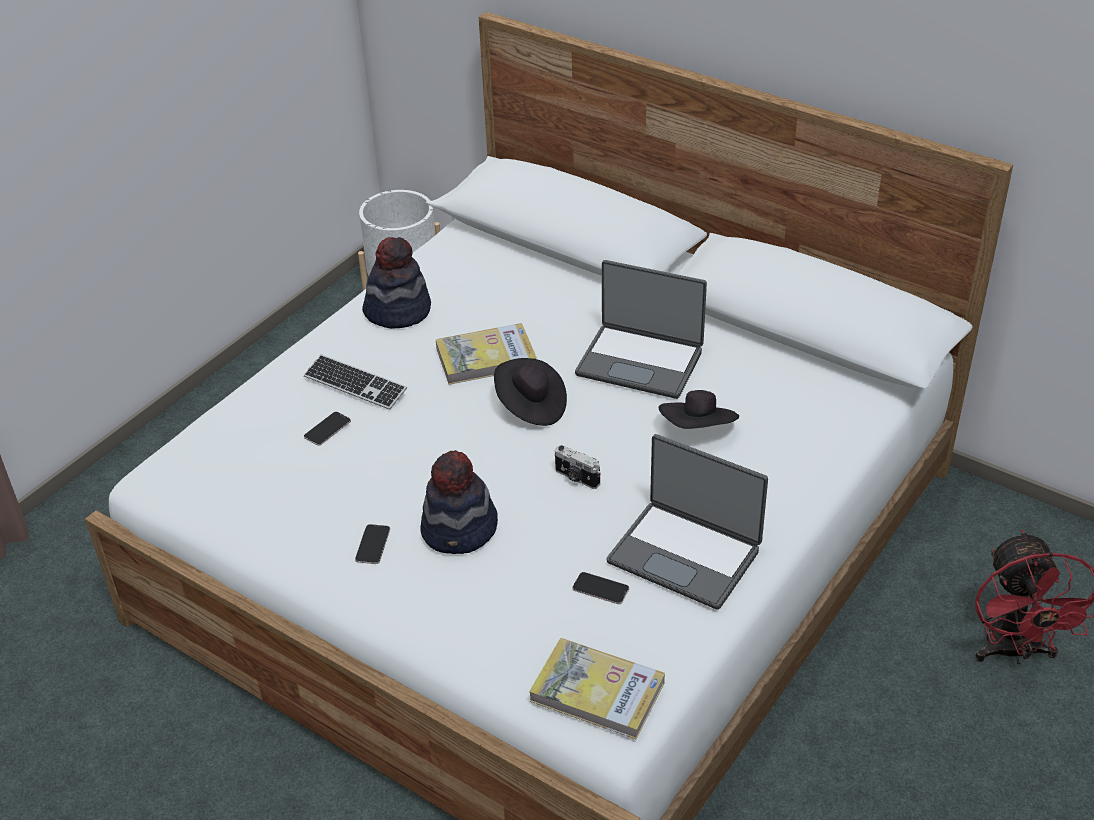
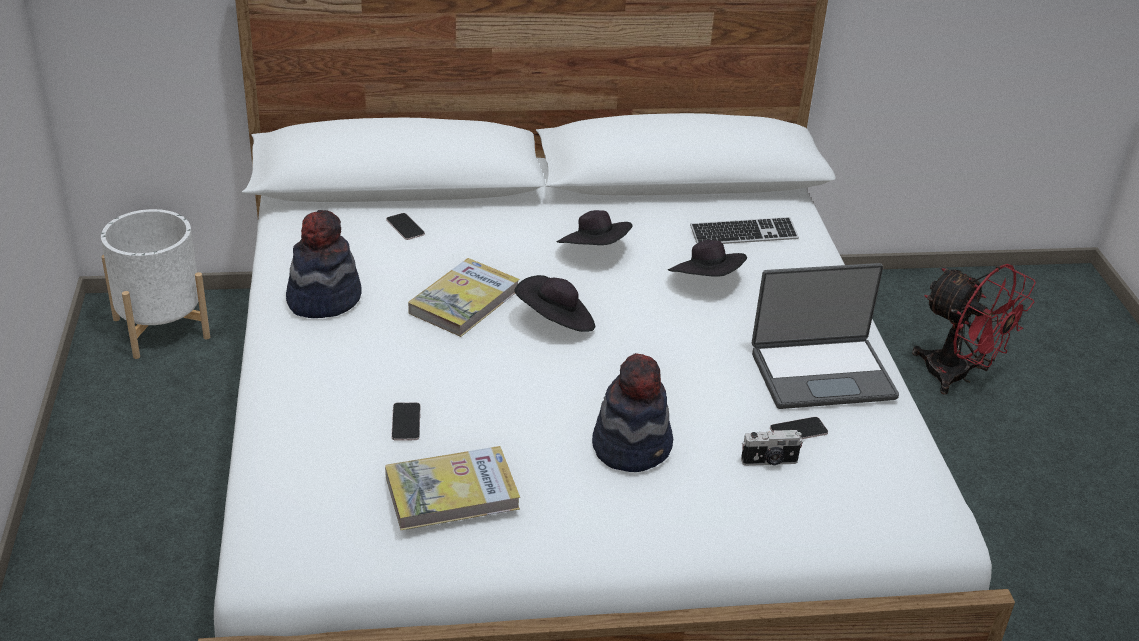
camera: 45 degrees left, 5 degrees down
keyboard [304,354,407,410] -> keyboard moved to [690,217,799,244]
phone [355,524,390,564] -> phone moved to [386,213,425,240]
book [529,638,665,740] -> book moved to [385,446,520,530]
camera [555,445,601,489] -> camera moved to [741,430,803,466]
laptop [575,260,707,399] -> black hat [556,210,633,245]

